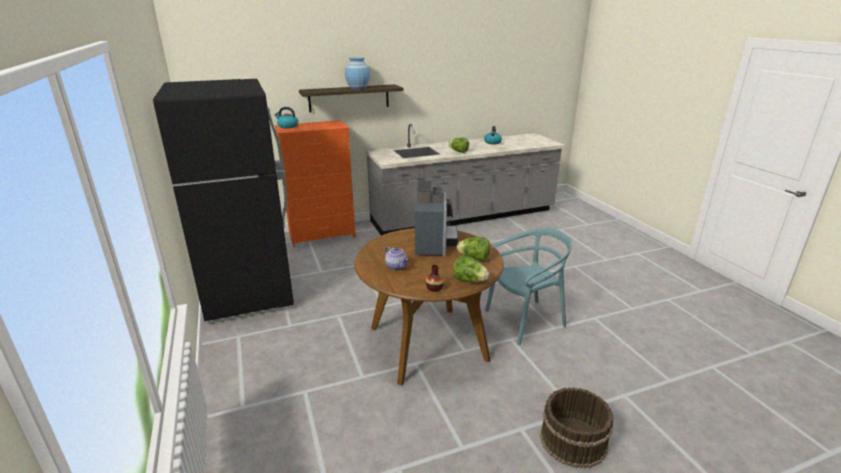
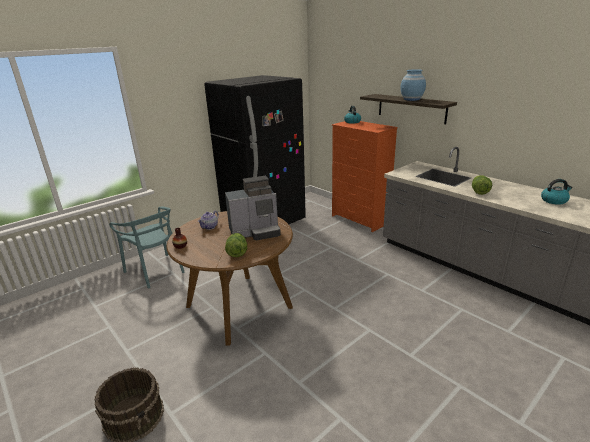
camera: 70 degrees right, 0 degrees up
lettuce [453,255,489,282] -> none
turquoise chair [485,228,572,345] -> turquoise chair moved to [109,206,184,288]

